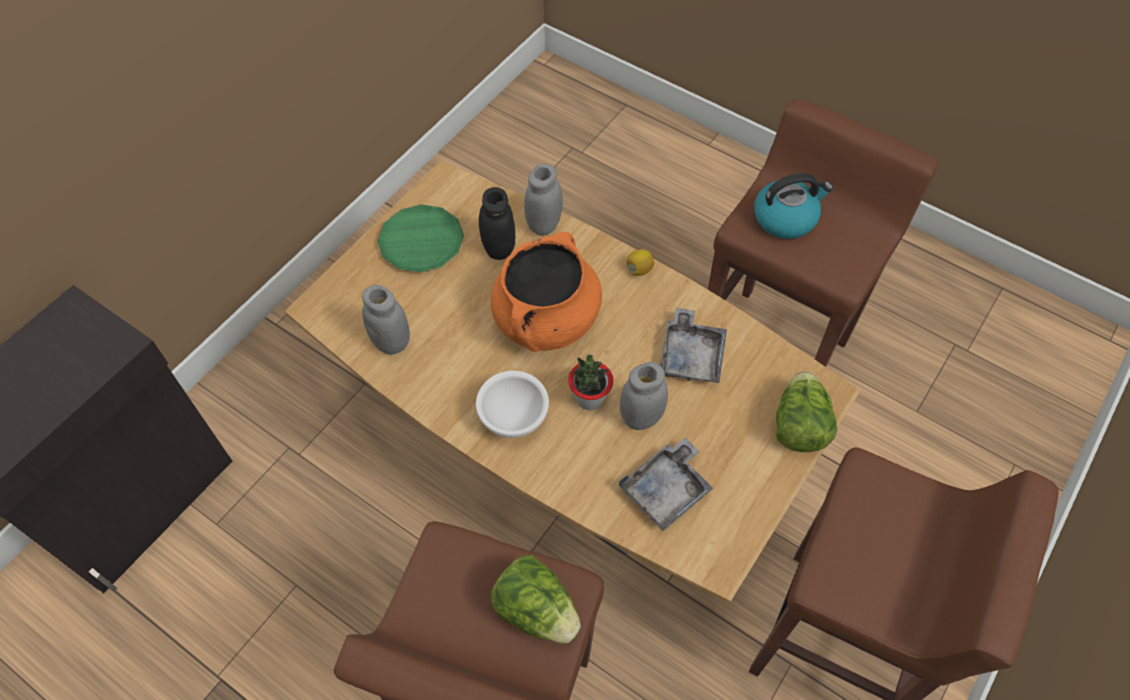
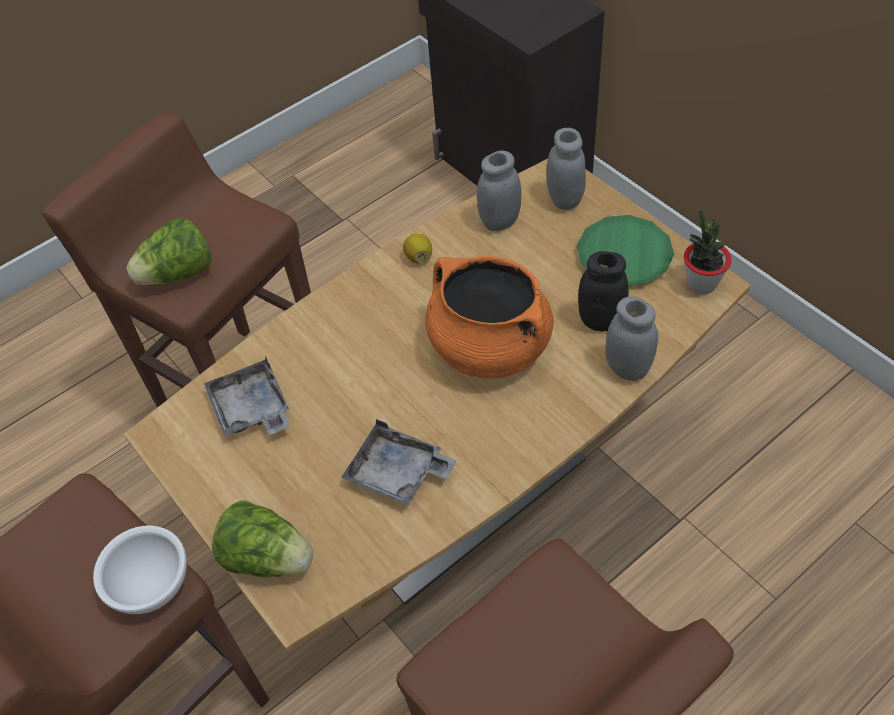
camera: 110 degrees right, 5 degrees down
white bowl [476,371,549,438] -> white bowl moved to [93,525,187,614]
potted plant [568,355,613,410] -> potted plant moved to [684,209,732,294]
grey jar [620,362,668,430] -> grey jar moved to [546,128,586,210]
lemon [626,249,654,276] -> lemon moved to [403,234,432,264]
kettle [754,173,833,239] -> none

